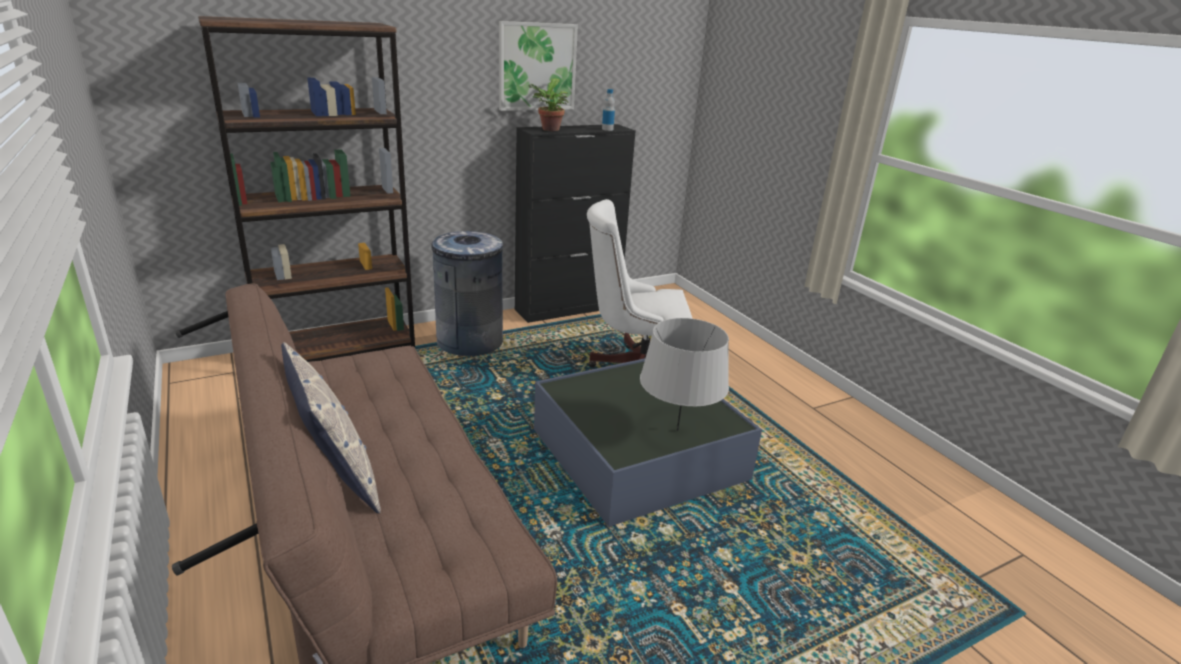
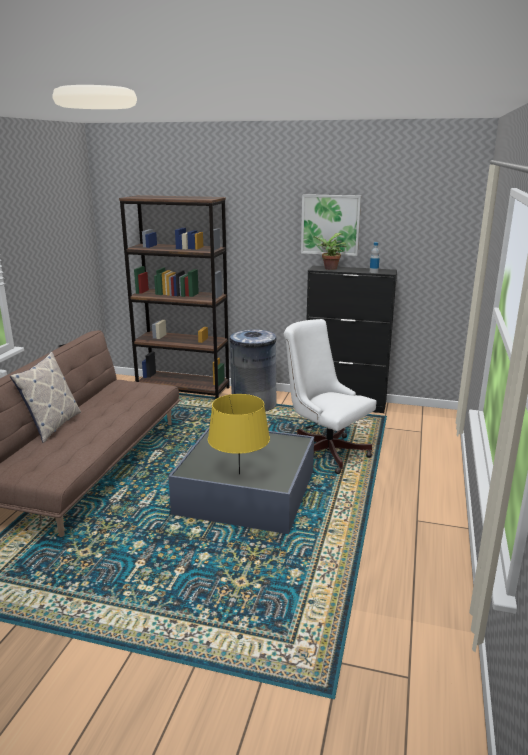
camera: 45 degrees right, 5 degrees down
grey table lamp [640,318,729,431] -> yellow table lamp [208,394,270,475]

